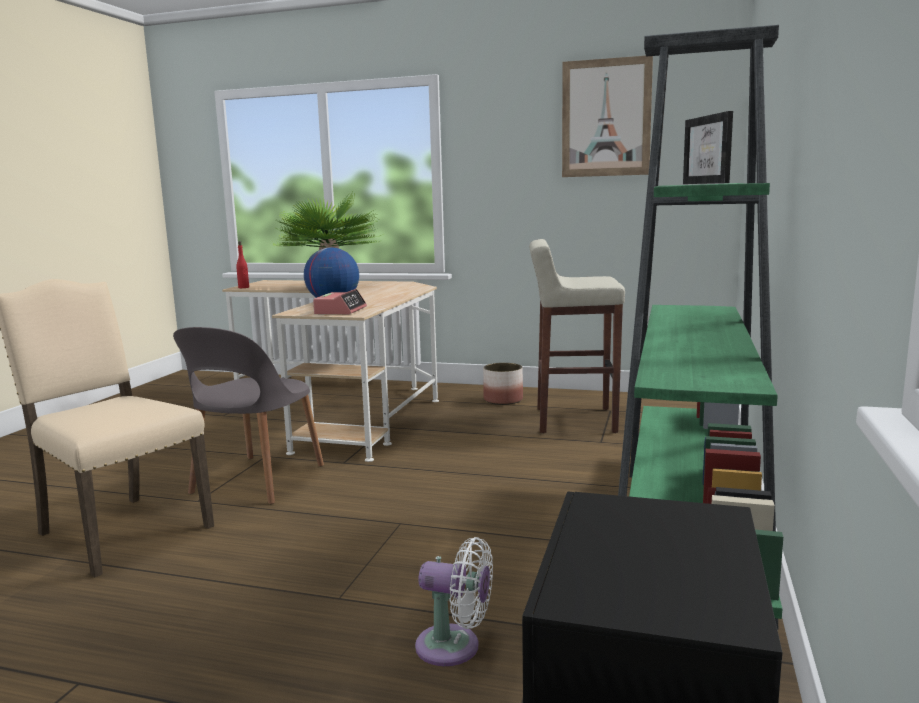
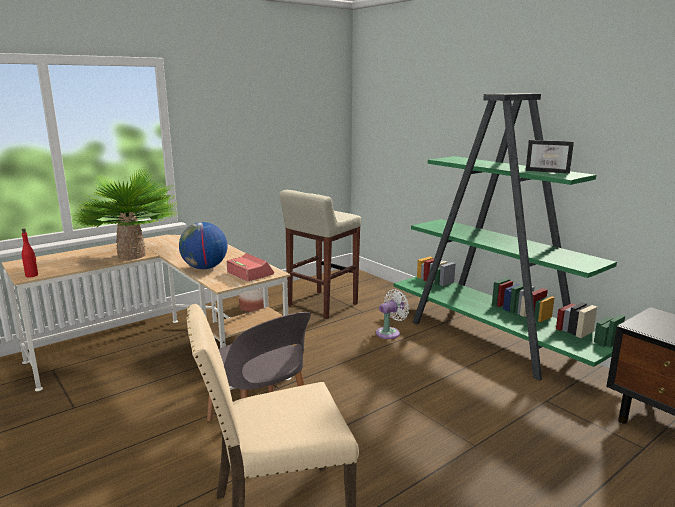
camera: 55 degrees left, 5 degrees up
white fan [415,537,493,666] -> white fan moved to [376,289,410,339]
picture [562,56,653,177] -> none

